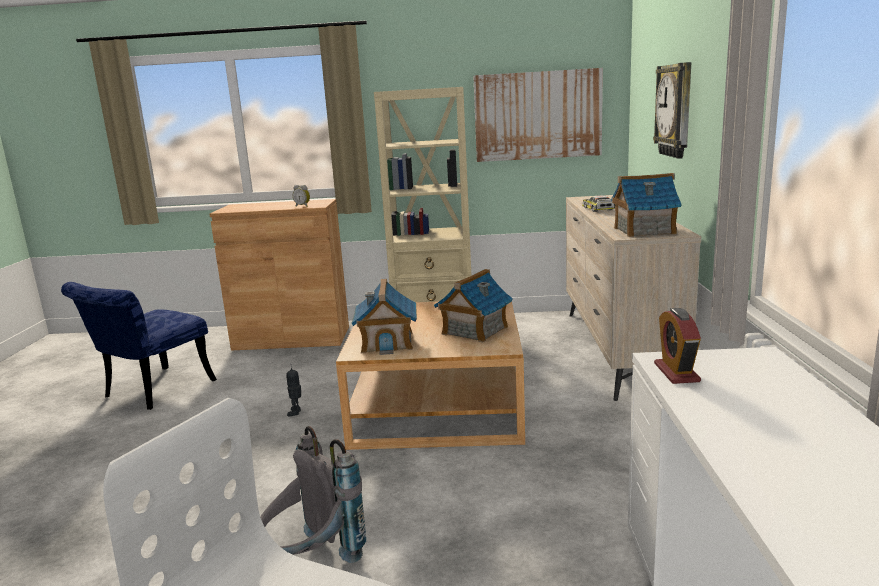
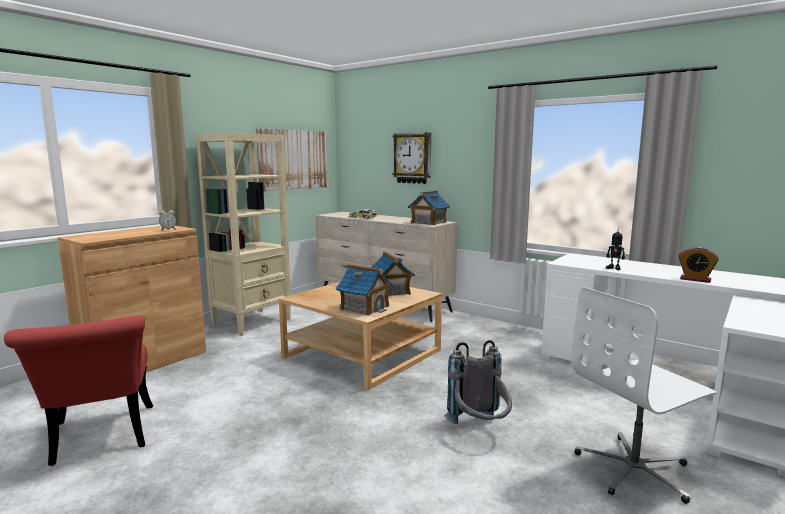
camera: 55 degrees left, 5 degrees down
blue chair [61,282,217,410] -> red chair [4,315,153,466]
toy robot [286,367,301,417] -> toy robot moved to [606,231,625,270]
alarm clock [654,308,701,384] -> alarm clock moved to [679,247,719,283]

